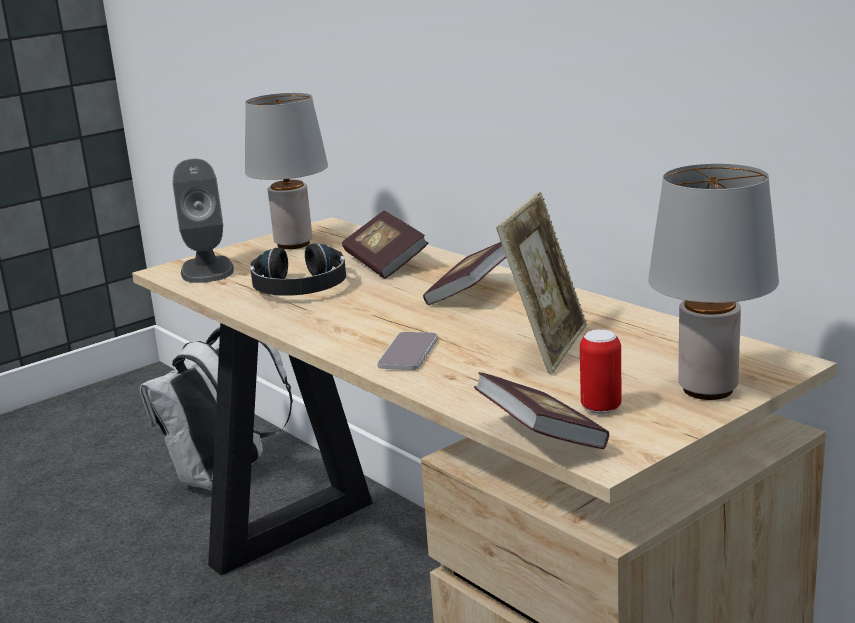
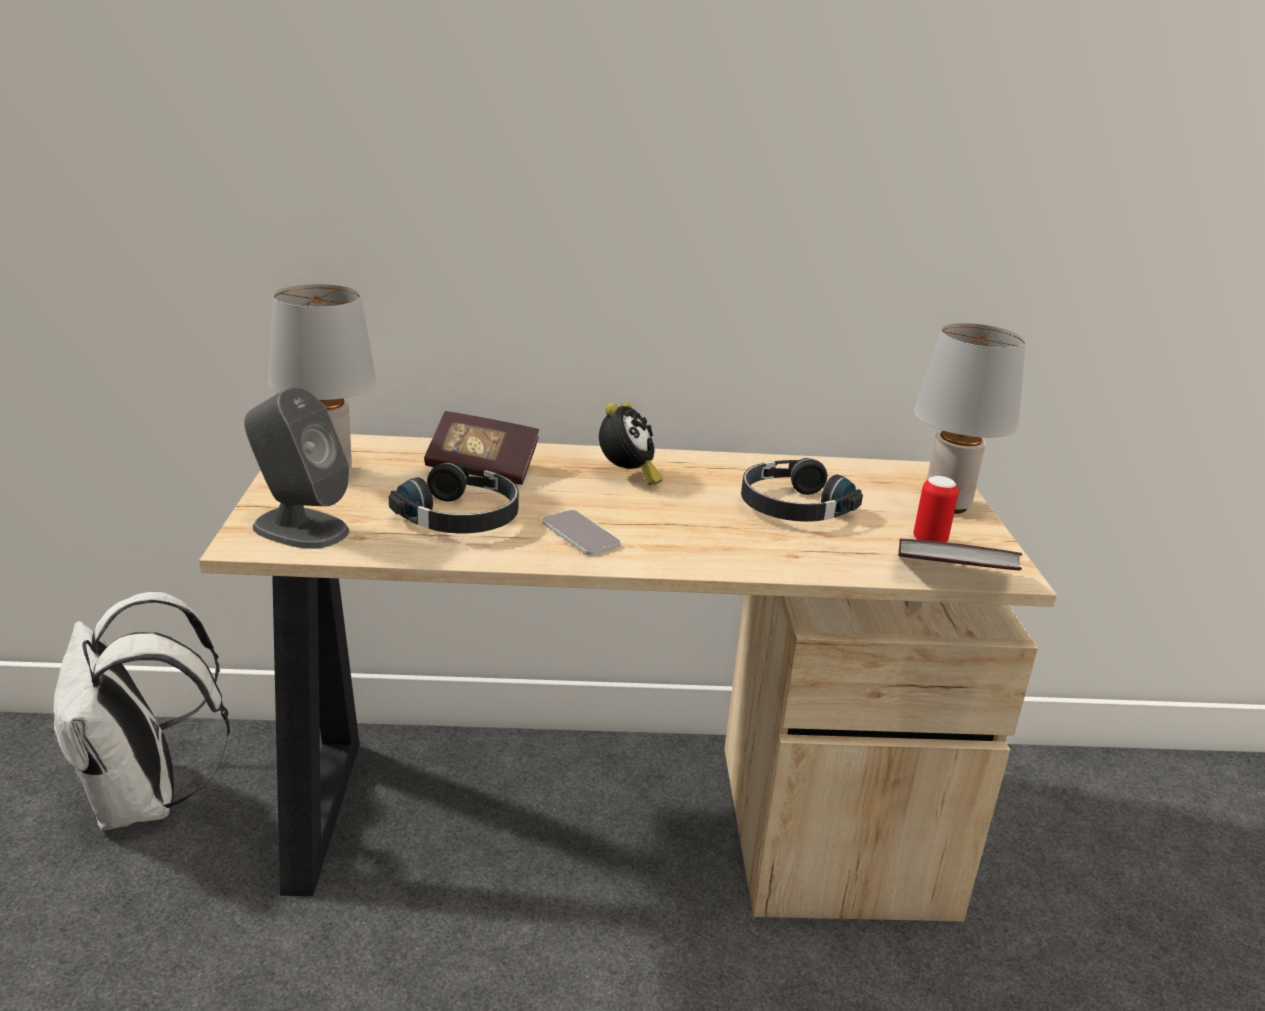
camera: 55 degrees left, 5 degrees up
phone [377,332,438,370] -> phone moved to [542,510,621,555]
book [423,242,506,305] -> alarm clock [599,402,663,486]
picture frame [496,192,587,373] -> black headphones [741,458,863,522]

